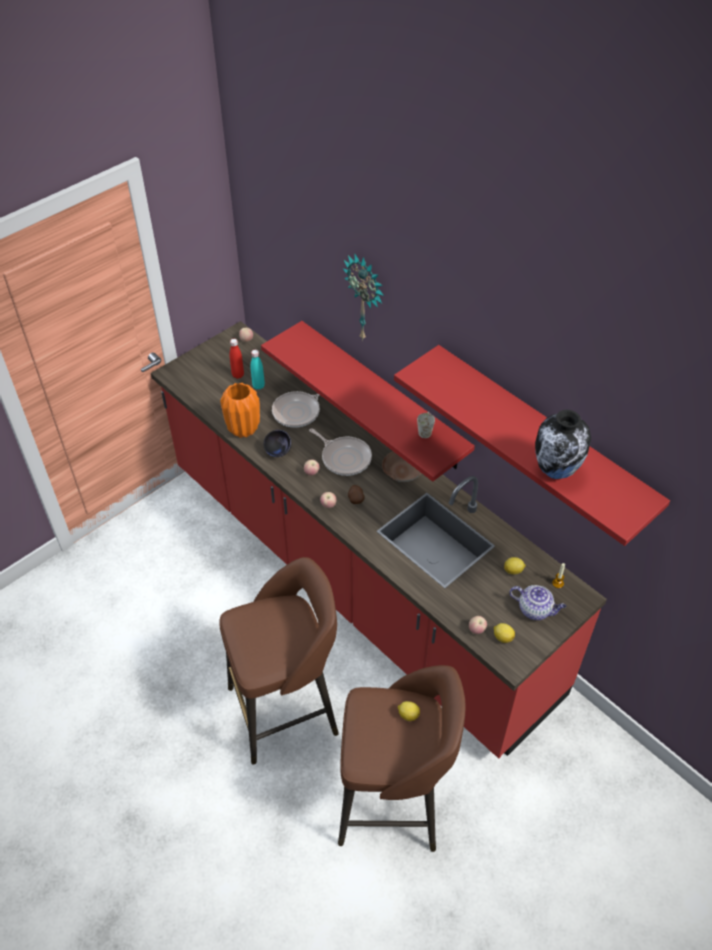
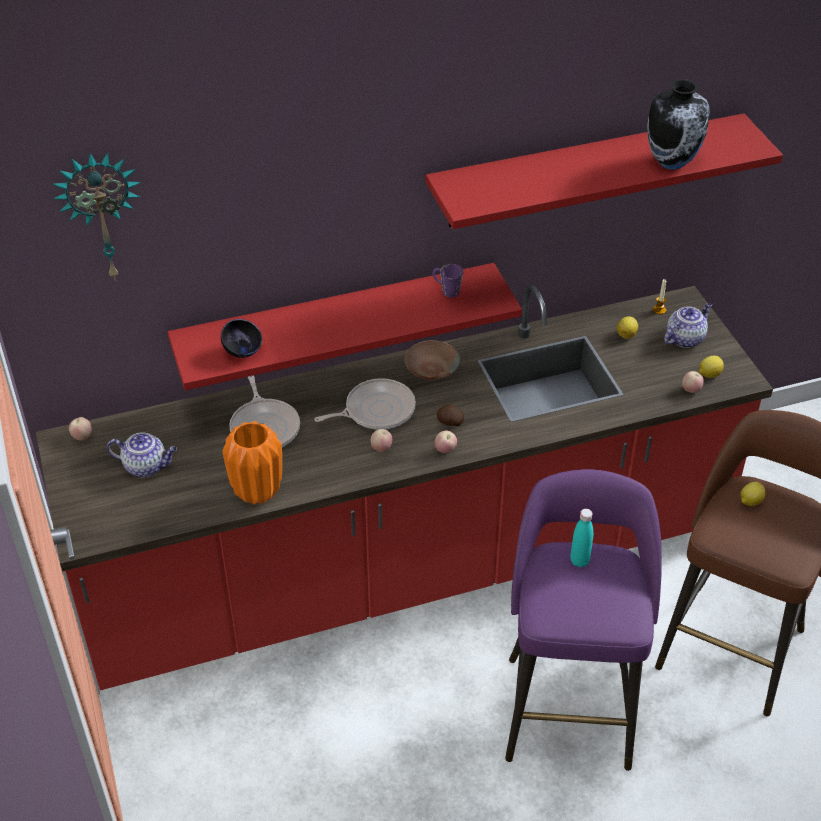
camera: 65 degrees left, 5 degrees down
brown stool [220,557,339,765] -> purple stool [505,469,662,771]
red bottle [230,339,244,379] -> teapot [107,432,177,477]
turquoise bottle [251,350,265,390] -> turquoise bottle moved to [570,509,593,567]
black bowl [263,430,291,457] -> black bowl moved to [221,319,262,358]
wall clock [342,253,384,341] -> wall clock moved to [53,153,141,281]
white mug [417,412,435,438] -> purple mug [433,264,463,298]

